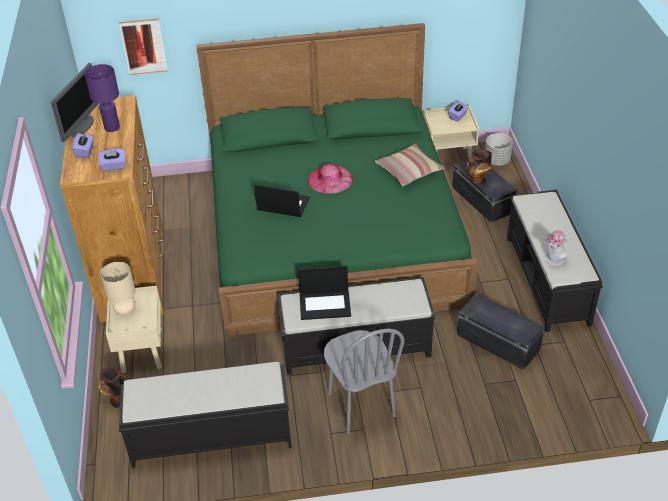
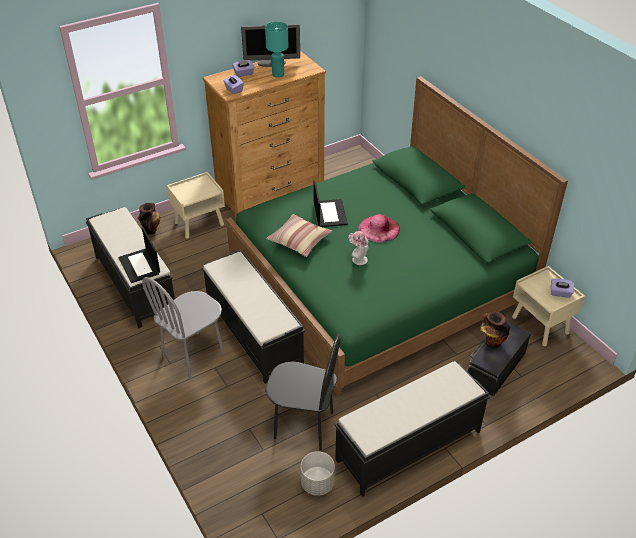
camera: 65 degrees right, 0 degrees up
purple table lamp [85,64,120,132] -> turquoise table lamp [265,22,289,78]
beige table lamp [100,262,135,315] -> none
picture [119,18,168,75] -> none
laptop [298,266,351,320] -> laptop moved to [118,227,160,283]
pillow [375,144,445,186] -> pillow moved to [266,214,332,257]
black storage box [457,293,545,370] -> black chair [265,334,341,451]
grey planter [485,133,513,166] -> grey planter moved to [301,451,335,496]
hat [546,230,567,266] -> hat moved to [349,231,369,265]

